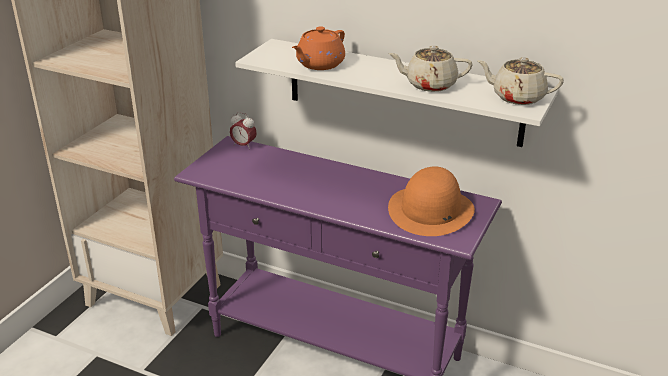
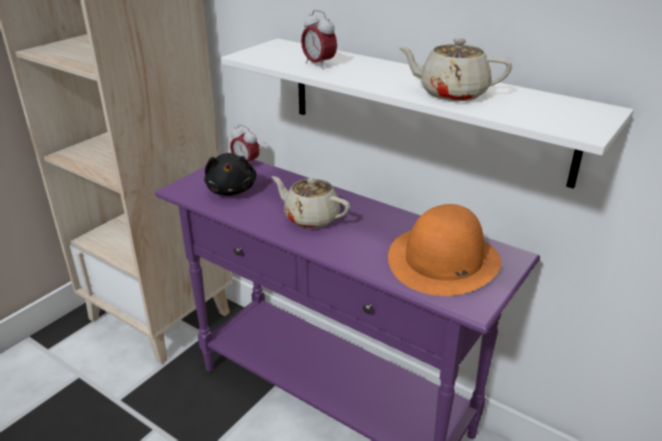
camera: 10 degrees right, 0 degrees up
orange teapot [292,27,345,70] -> alarm clock [301,10,337,69]
beige teapot [477,57,564,105] -> beige teapot moved to [271,176,350,228]
none -> black plush toy [204,153,256,196]

